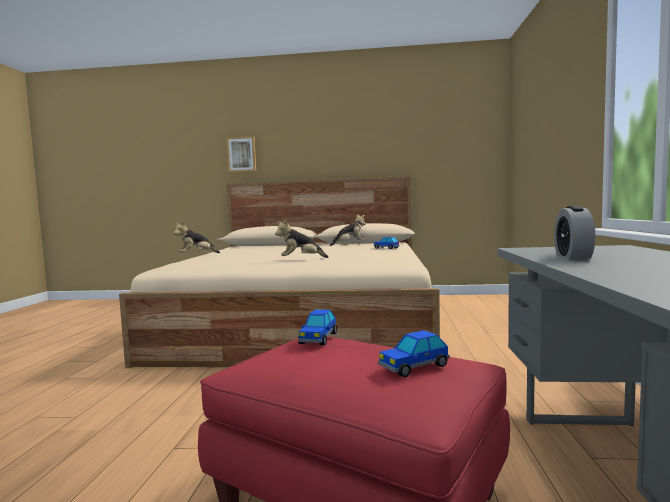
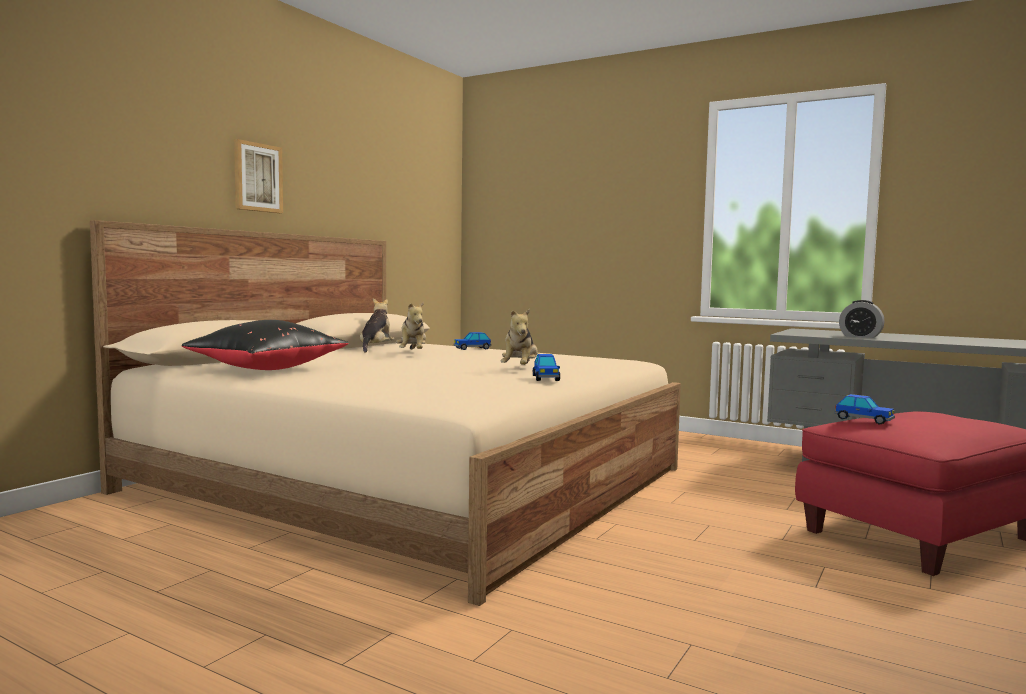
camera: 65 degrees left, 0 degrees up
plush toy [174,221,220,253] -> plush toy moved to [396,302,426,350]
picture [226,136,256,173] -> picture moved to [234,139,283,213]
toy car [378,330,450,377] -> toy car moved to [533,354,560,381]
none -> black pillow [181,320,349,370]

